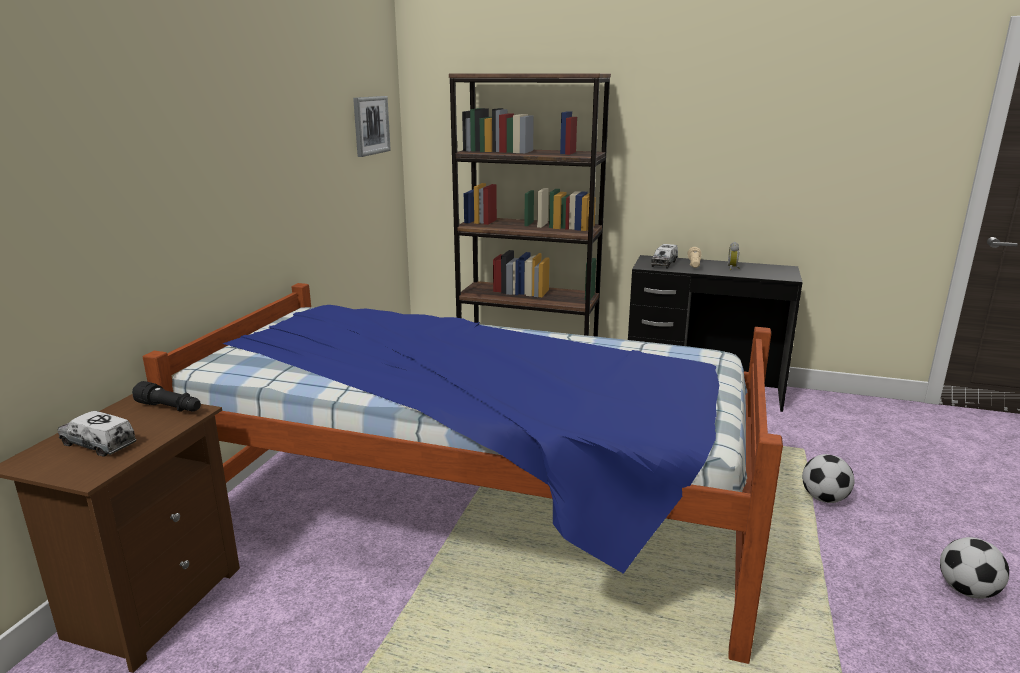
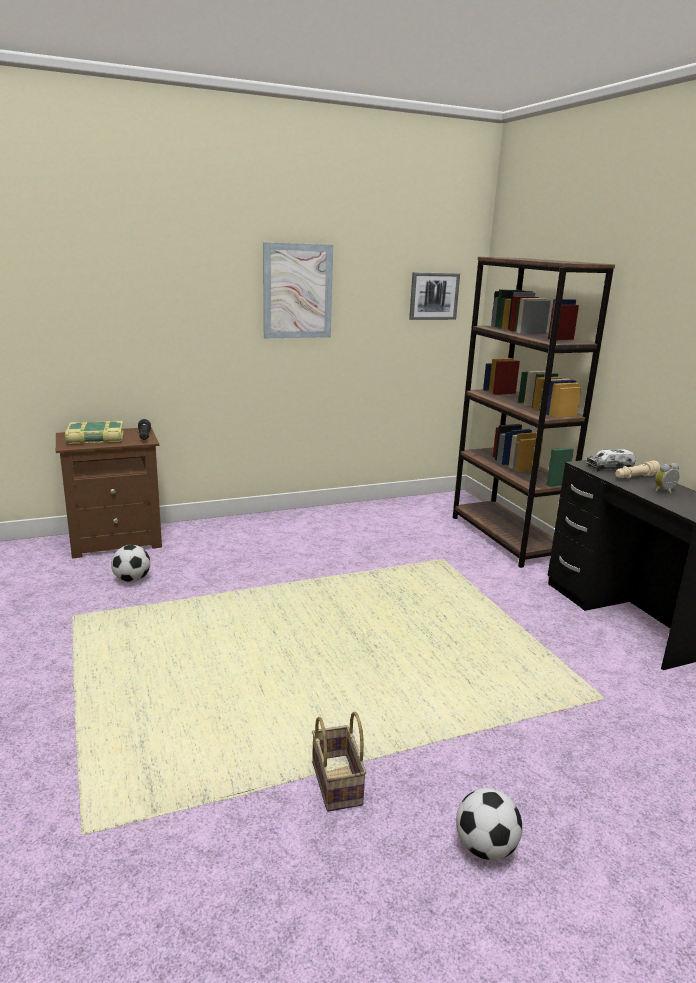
camera: 50 degrees right, 0 degrees up
toy truck [57,411,137,456] -> book [65,421,124,444]
bed [143,283,783,664] -> none
football [802,454,854,503] -> football moved to [111,545,151,582]
none -> picture [263,242,333,338]
none -> basket [312,712,367,812]

